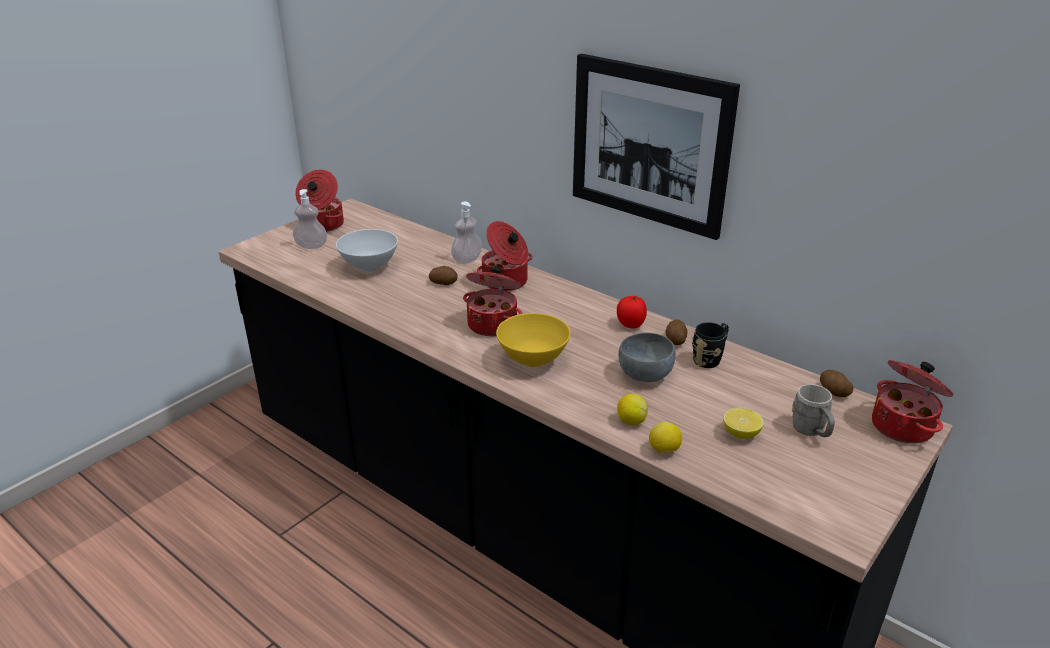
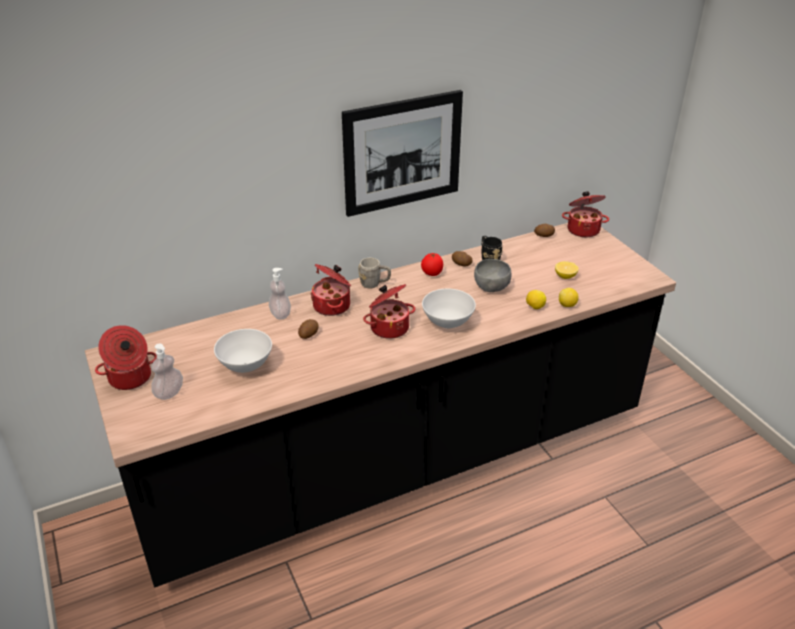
camera: 65 degrees left, 5 degrees up
yellow bowl [496,313,571,367] -> white bowl [422,288,476,328]
grey mug [792,384,835,437] -> grey mug moved to [358,258,391,288]

